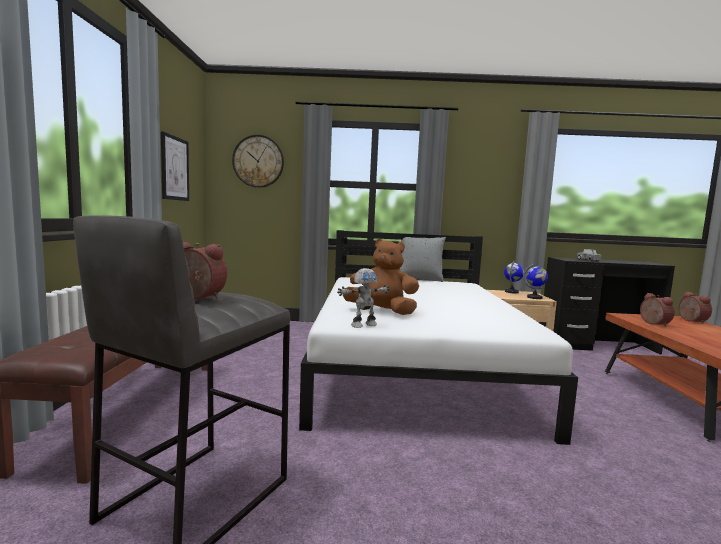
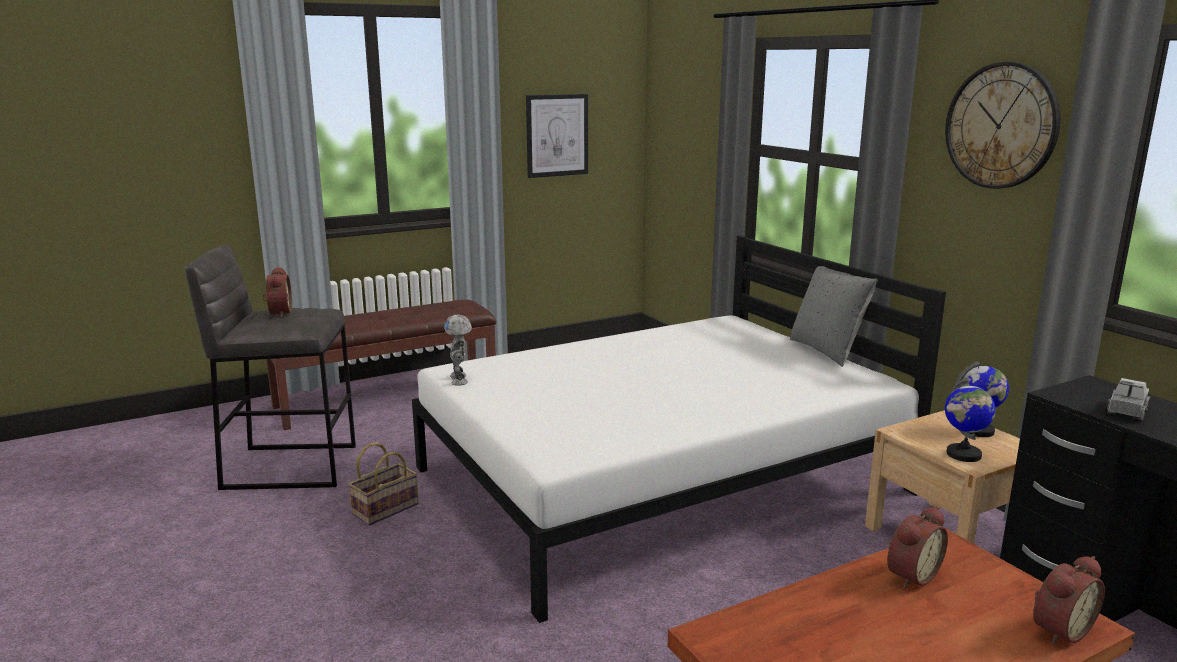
camera: 60 degrees right, 10 degrees up
wall clock [232,135,284,188] -> wall clock moved to [945,62,1061,189]
toy robot [337,268,390,328] -> toy robot turned 45 degrees clockwise [444,315,472,386]
brown plush toy [343,239,419,315] -> none
none -> basket [348,442,419,526]

